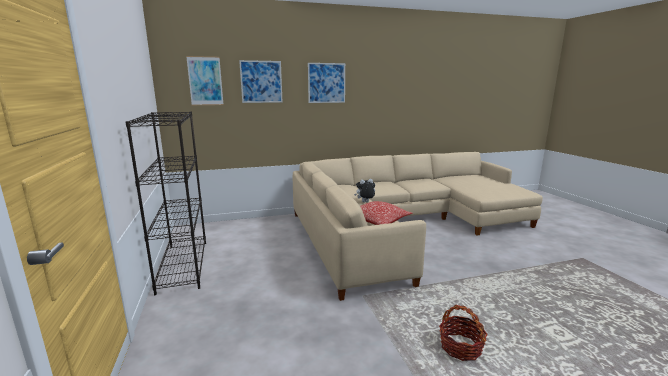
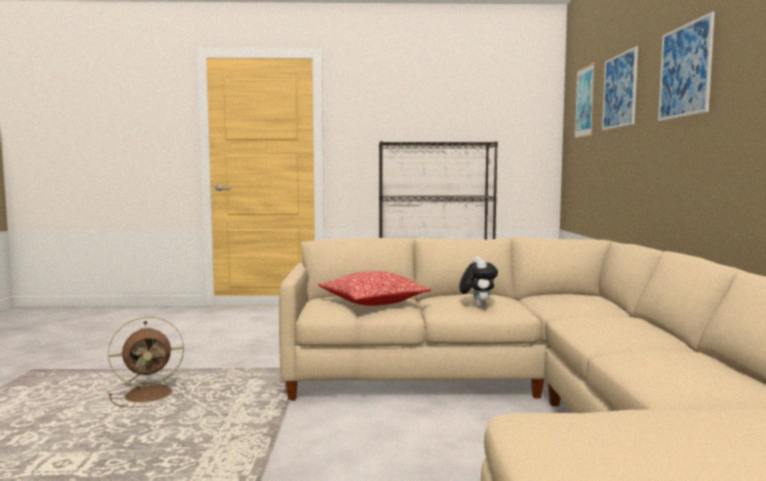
camera: 105 degrees right, 10 degrees down
basket [439,304,488,361] -> brown fan [108,316,186,408]

